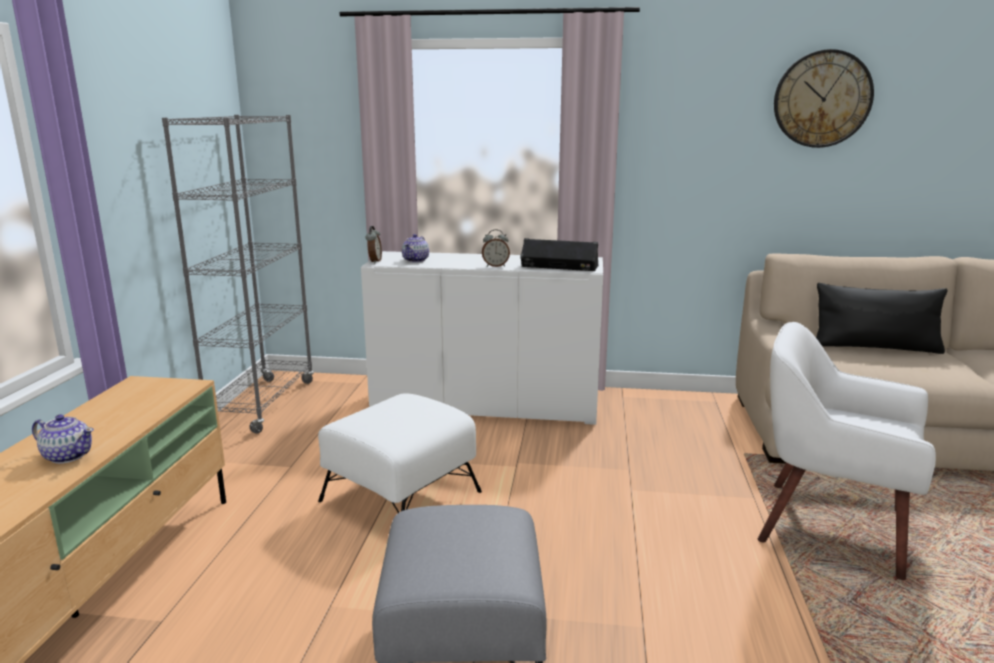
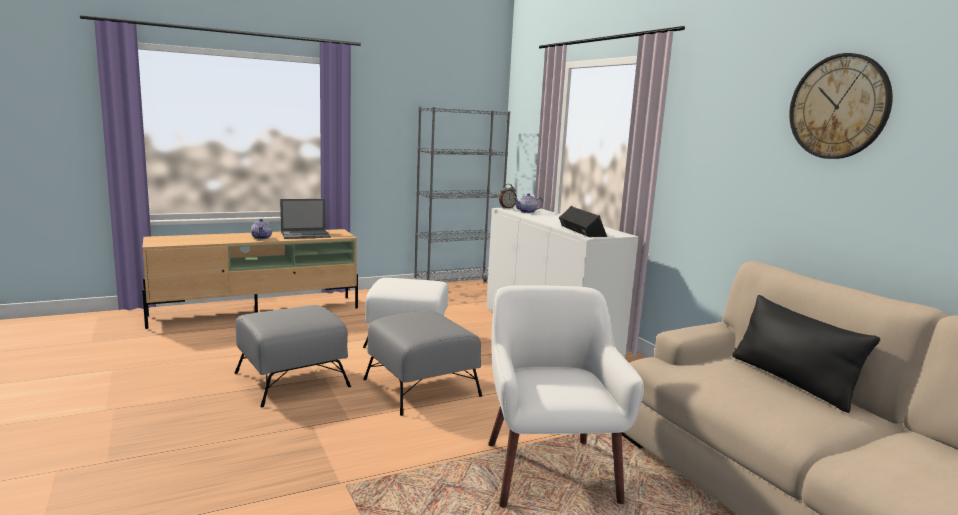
camera: 55 degrees right, 5 degrees down
alarm clock [482,229,510,267] -> none
none -> laptop [280,199,330,239]
none -> grey ottoman [363,311,482,416]

